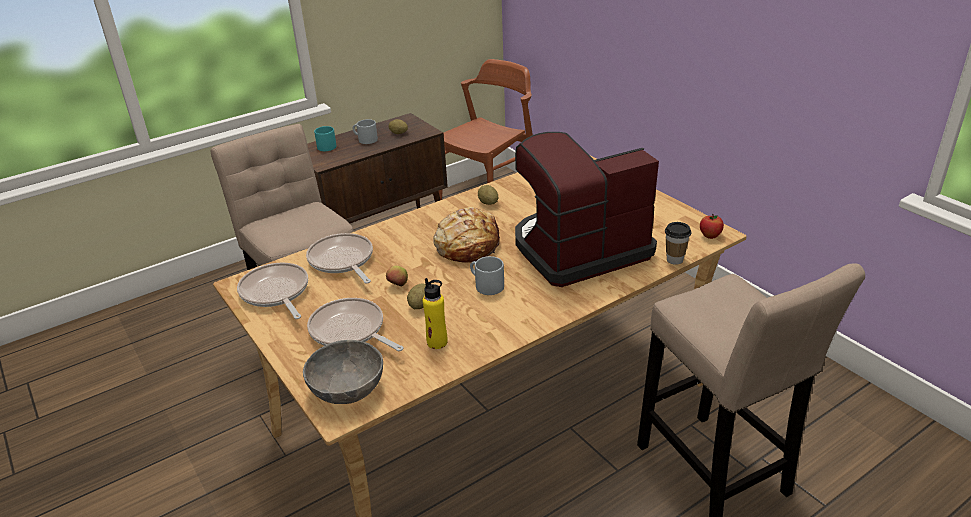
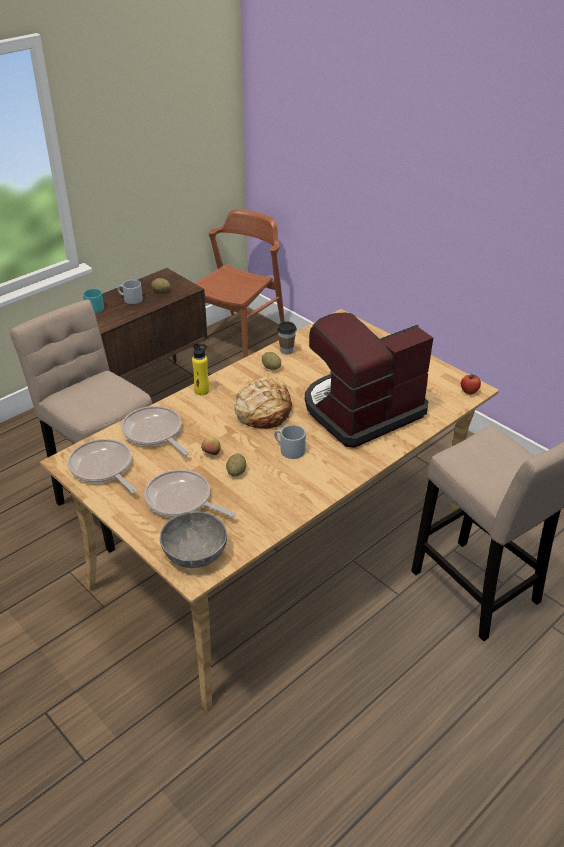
camera: 10 degrees left, 5 degrees up
yellow bottle [422,278,448,349] -> yellow bottle moved to [192,343,209,395]
cup [665,222,691,265] -> cup moved to [277,322,297,354]

